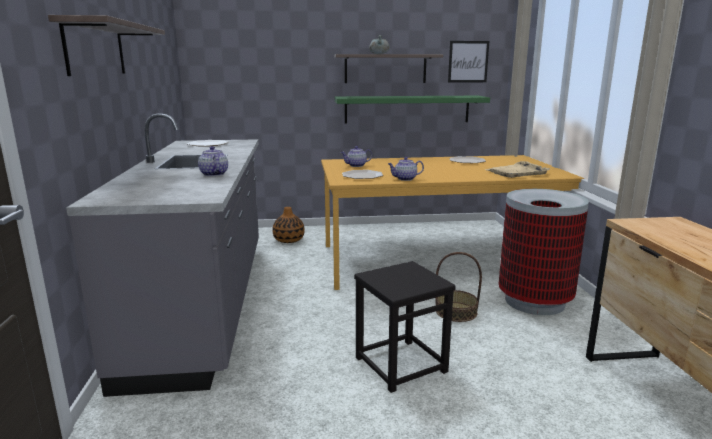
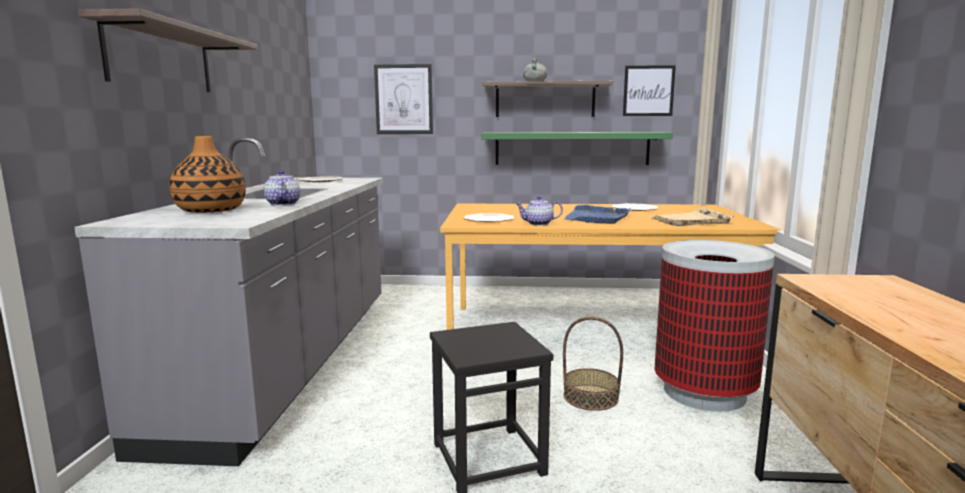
camera: 10 degrees right, 5 degrees down
vase [272,207,305,243] -> vase moved to [170,136,246,213]
teapot [341,146,372,167] -> none
none -> picture [374,64,433,134]
none -> blue tray [564,205,631,224]

